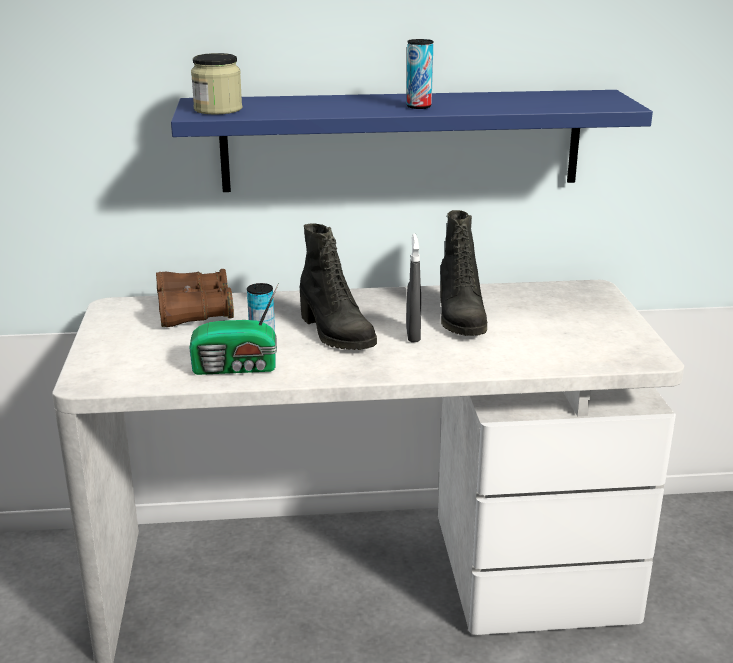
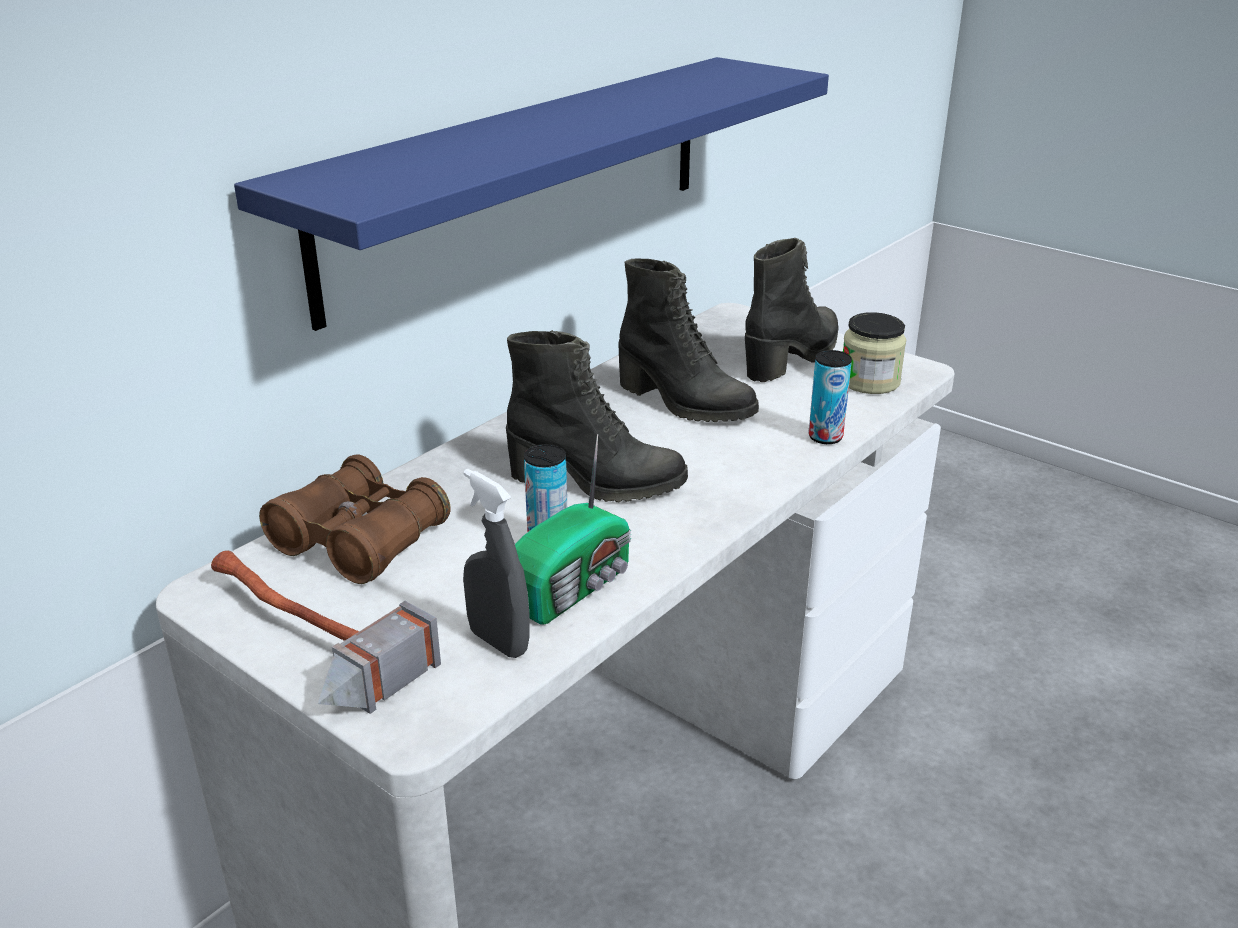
camera: 45 degrees left, 5 degrees up
jar [191,53,242,115] -> jar moved to [843,312,906,394]
can [406,39,433,109] -> can moved to [809,350,852,444]
grey spray bottle [406,233,421,342] -> grey spray bottle moved to [463,468,529,658]
none -> hammer [211,550,441,714]
none -> black boot [745,238,839,382]

